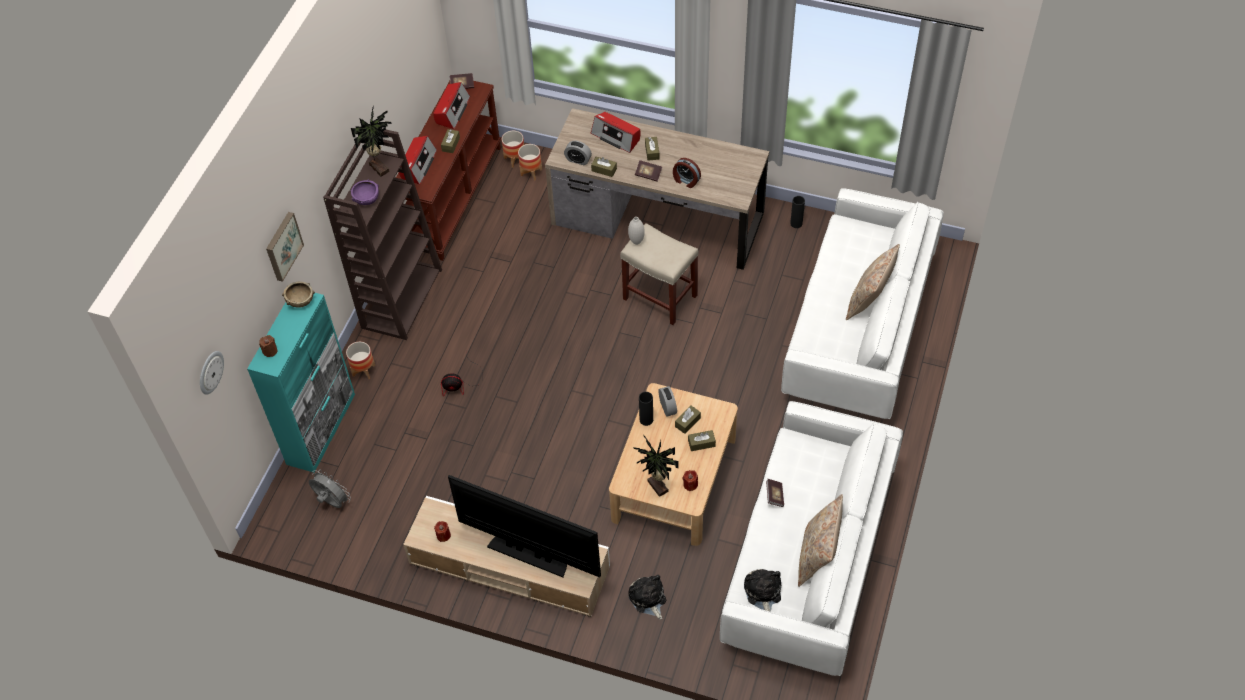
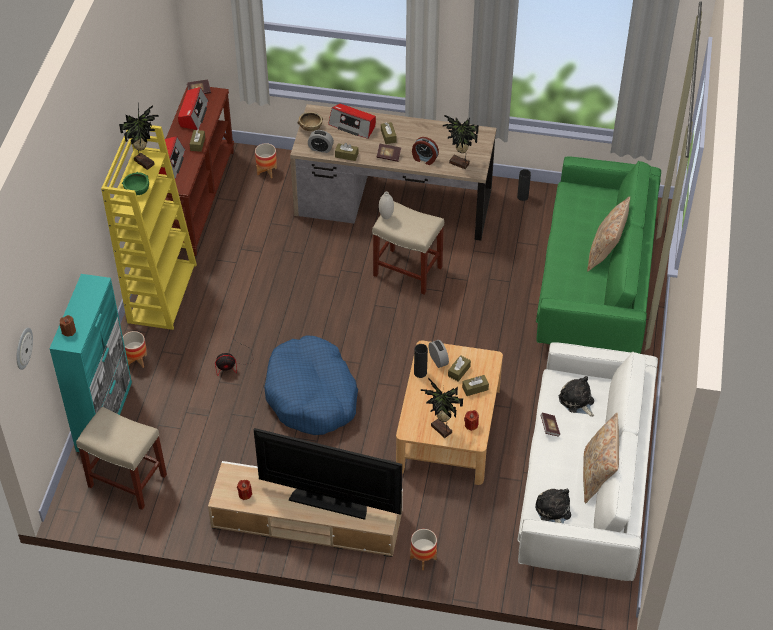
camera: 10 degrees left, 5 degrees down
picture [266,212,304,282] -> none
brown bowl [282,281,315,308] -> brown bowl moved to [298,112,323,131]
grey fan [309,470,351,508] -> beige stool [76,407,167,510]
brown bookcase [323,130,442,340] -> yellow bookcase [101,125,197,330]
purple bowl [350,179,379,205] -> green bowl [122,172,149,195]
planter [502,131,524,168] -> planter moved to [410,529,437,570]
plush toy [628,575,666,619] -> plush toy moved to [559,376,594,417]
white sofa [781,188,944,419] -> green sofa [536,157,661,354]
none -> blue dog bed [264,335,358,435]
none -> potted plant [443,115,479,169]

